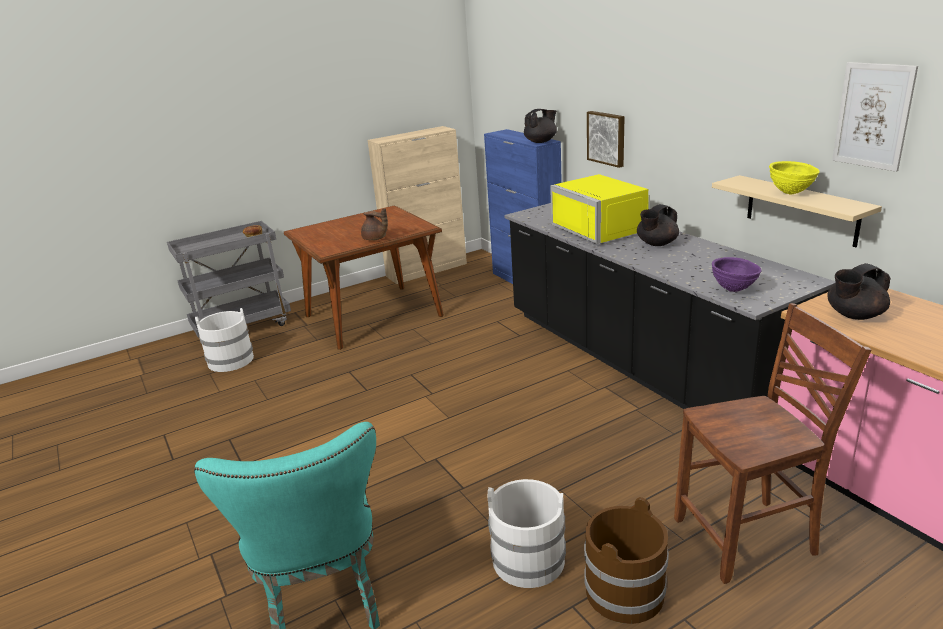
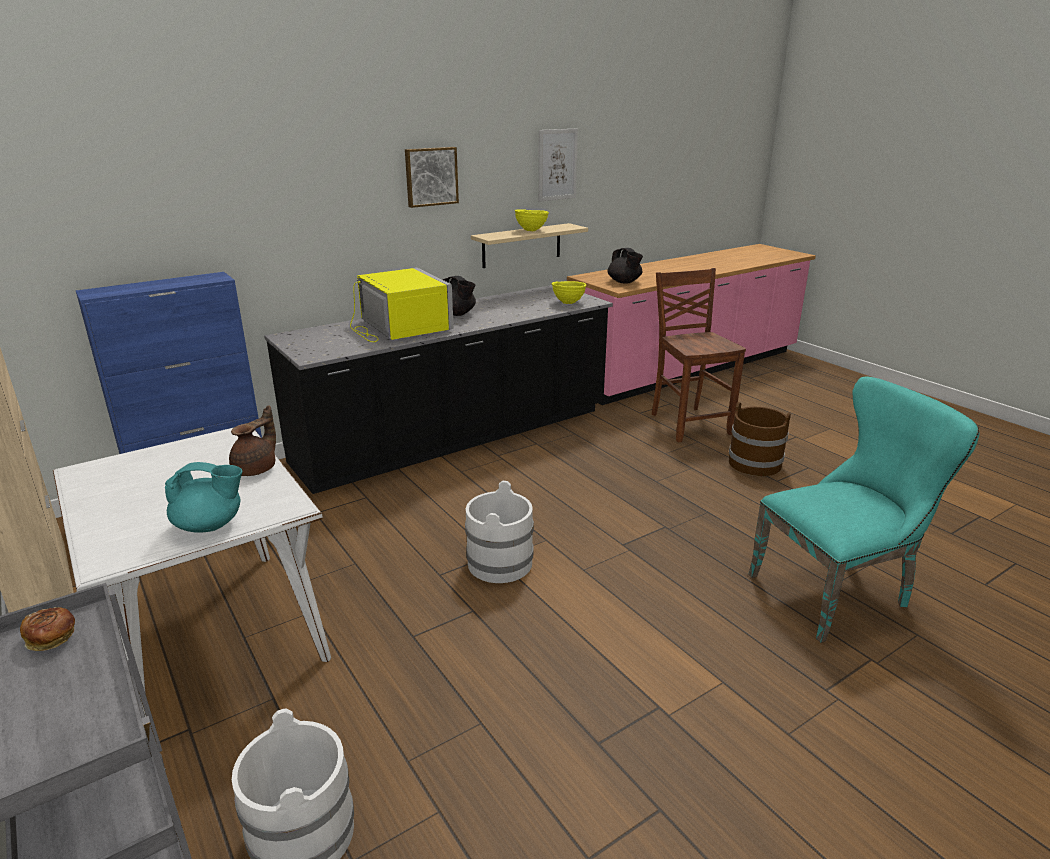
camera: 95 degrees left, 0 degrees up
brown dining table [284,205,444,350] -> white dining table [53,428,331,717]
white bucket [488,479,566,588] -> white bucket moved to [465,481,534,583]
black teapot [524,109,557,143] -> none
yellow microwave [550,174,649,244] -> yellow microwave turned 90 degrees counterclockwise [350,268,454,342]
picture [587,111,625,168] -> picture moved to [405,147,459,208]
purple bowl [712,257,762,292] -> yellow bowl [552,281,586,304]
none -> turquoise teapot [165,462,242,533]

